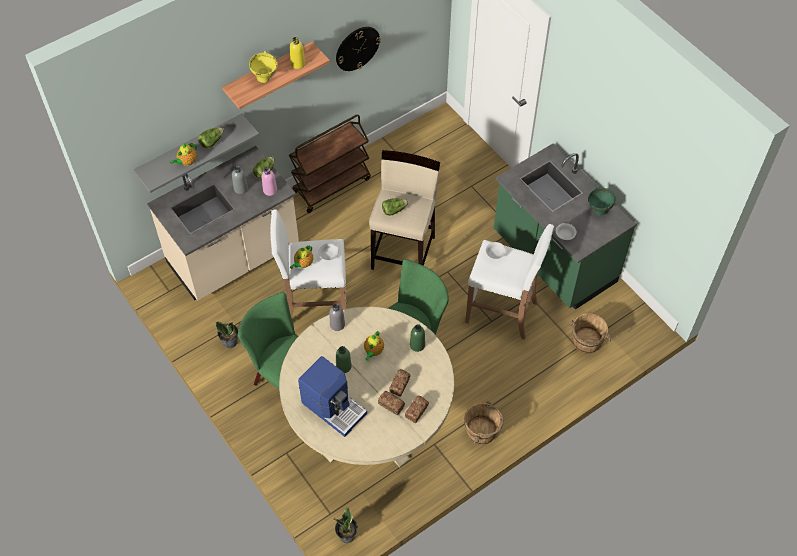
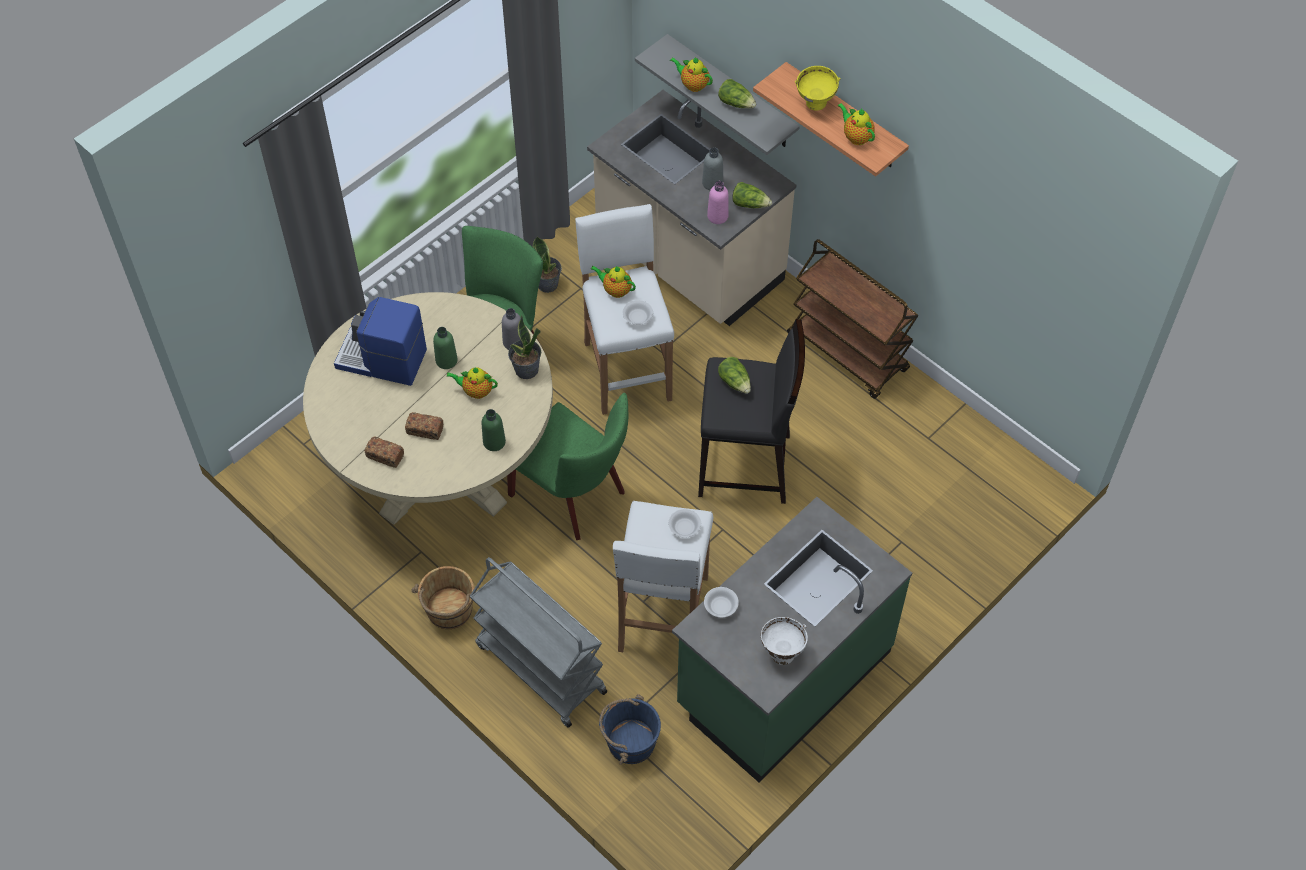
camera: 80 degrees right, 0 degrees up
yellow bottle [290,37,305,69] -> teapot [837,103,875,145]
coffee machine [298,356,367,437] -> coffee machine turned 75 degrees clockwise [334,297,427,386]
potted plant [334,508,358,543] -> potted plant moved to [508,316,541,379]
wall clock [336,27,381,71] -> none
beige stool [369,150,440,270] -> black stool [698,319,805,504]
bread [378,391,405,415] -> none
brown bucket [567,313,612,353] -> blue bucket [599,694,661,765]
green bowl [588,187,616,216] -> white bowl [761,617,808,665]
none -> grey cart [470,557,607,728]

